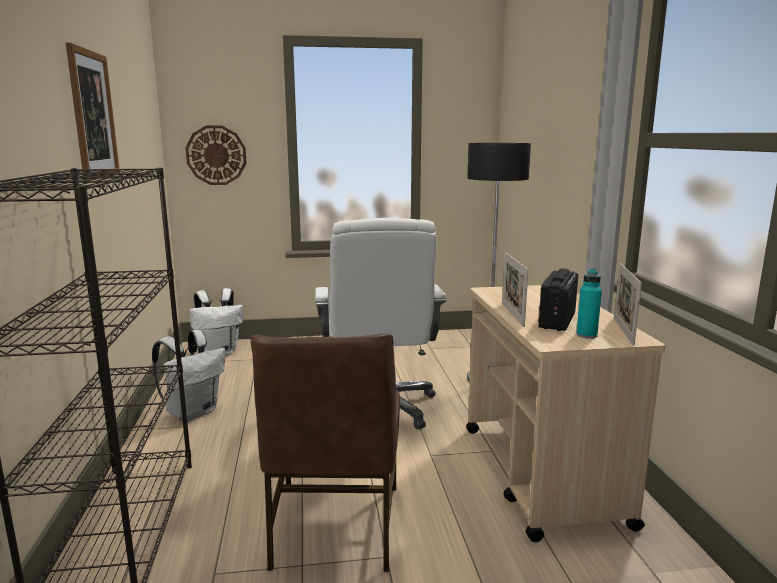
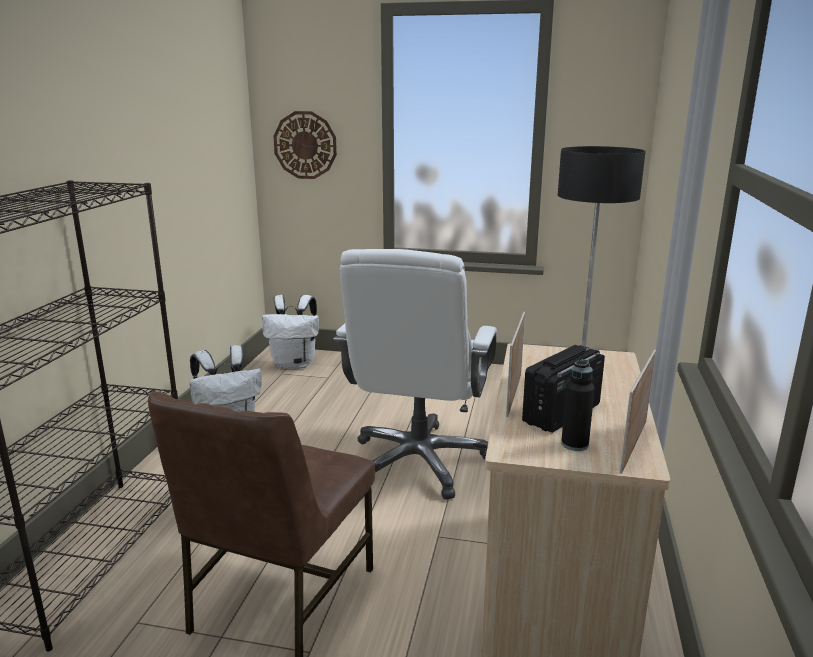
camera: 20 degrees right, 5 degrees up
picture [66,42,119,181] -> none
turquoise bottle [576,269,602,339] -> black bottle [561,359,595,451]

